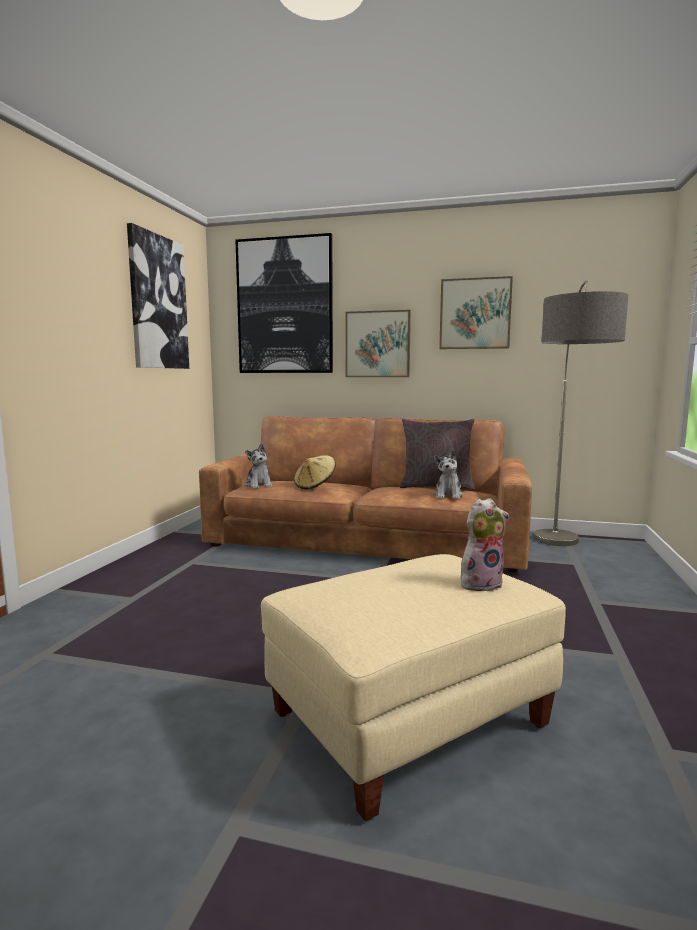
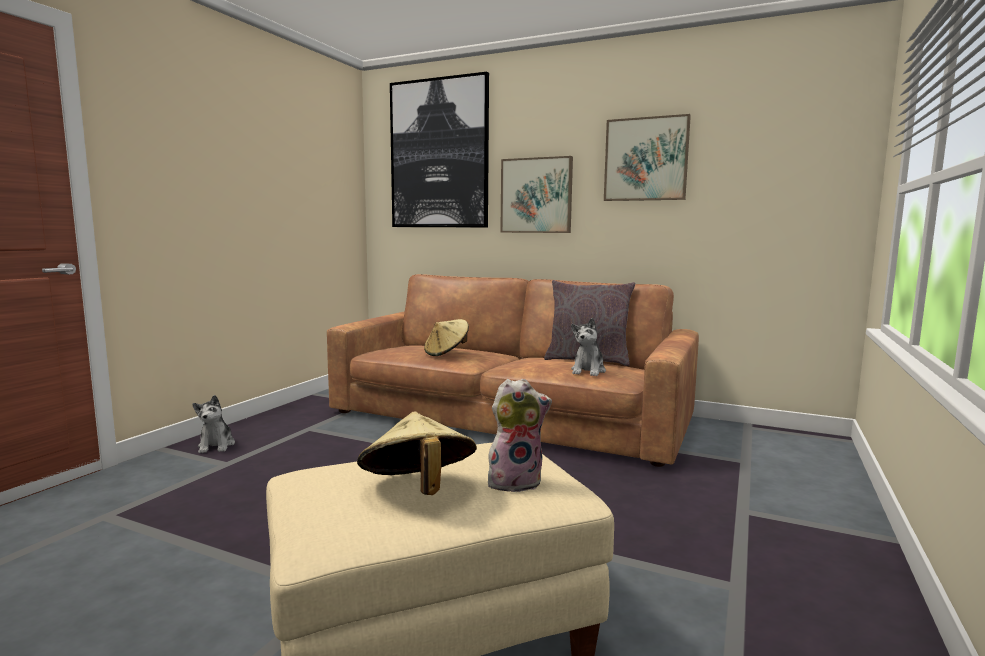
camera: 10 degrees right, 0 degrees up
picture [127,223,189,369] -> none
plush toy [245,444,272,489] -> plush toy moved to [193,395,235,453]
floor lamp [534,280,628,546] -> none
none -> beige hat [357,412,477,495]

